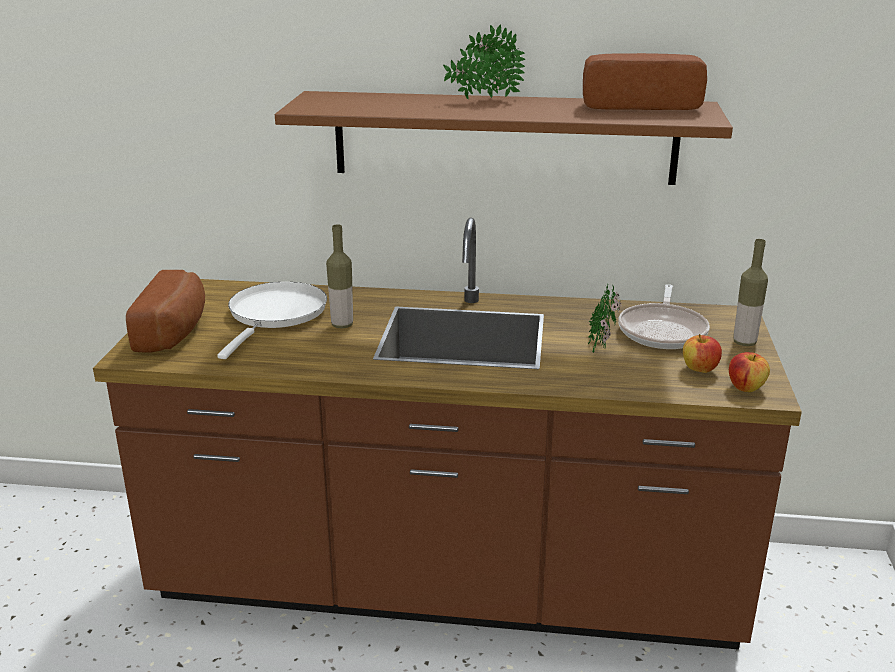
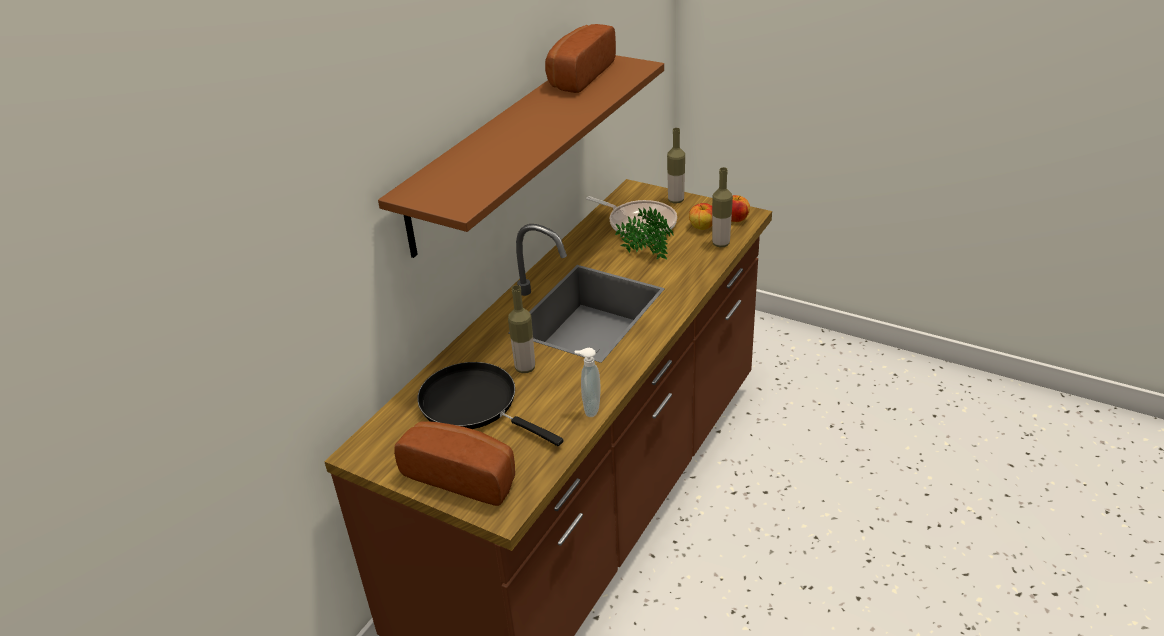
camera: 65 degrees left, 10 degrees up
white frying pan [217,282,327,359] -> black frying pan [417,362,563,446]
potted plant [443,24,525,100] -> none
none -> soap dispenser [575,348,601,417]
none -> bottle [712,167,733,247]

